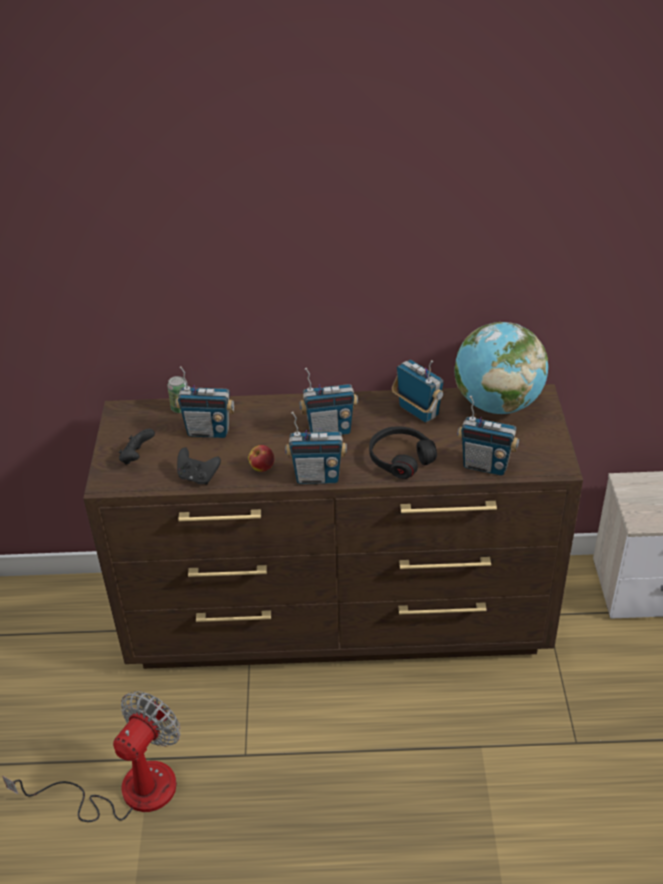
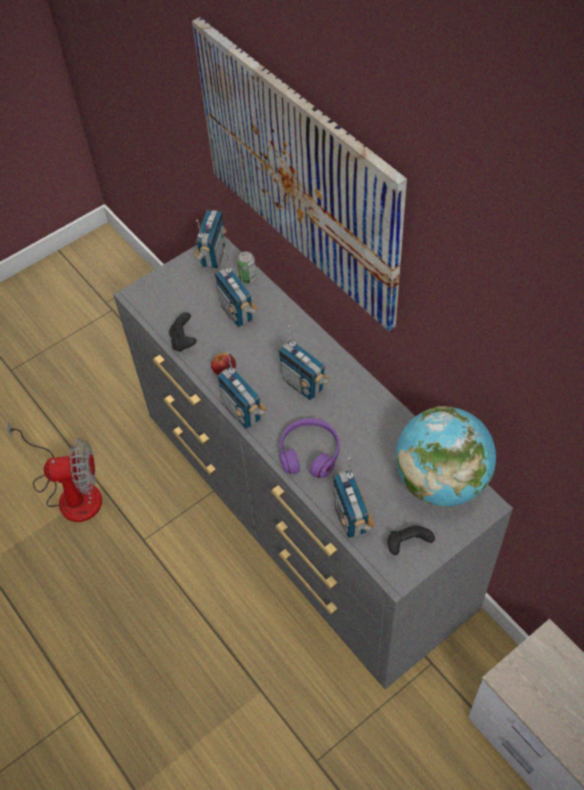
camera: 55 degrees right, 15 degrees up
brown dresser [83,384,583,669] -> grey dresser [113,237,513,689]
black game controller [119,428,155,465] -> black game controller moved to [388,525,435,555]
black headphones [369,426,437,479] -> purple headphones [279,418,340,478]
radio [392,360,444,423] -> radio moved to [194,210,227,268]
none -> picture [192,17,407,331]

